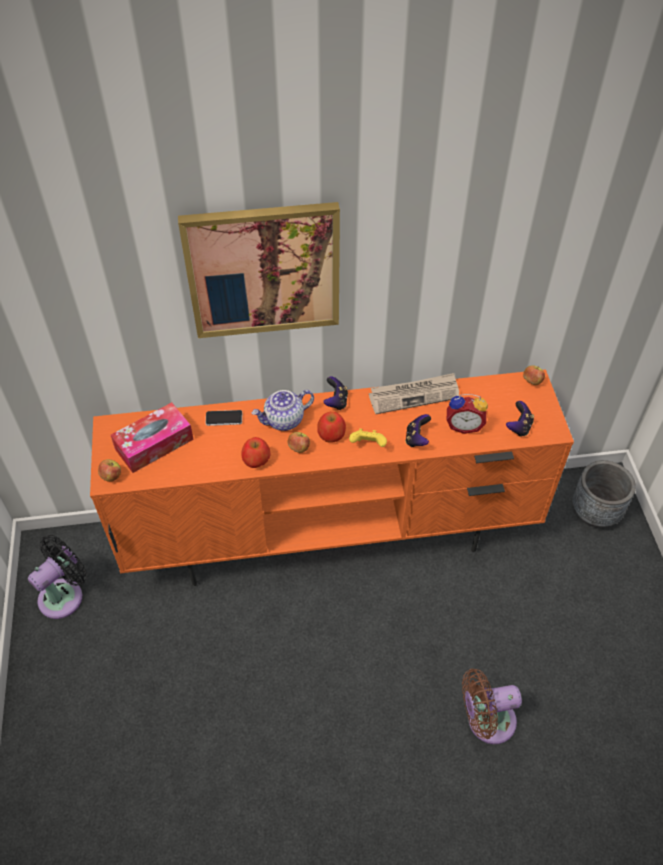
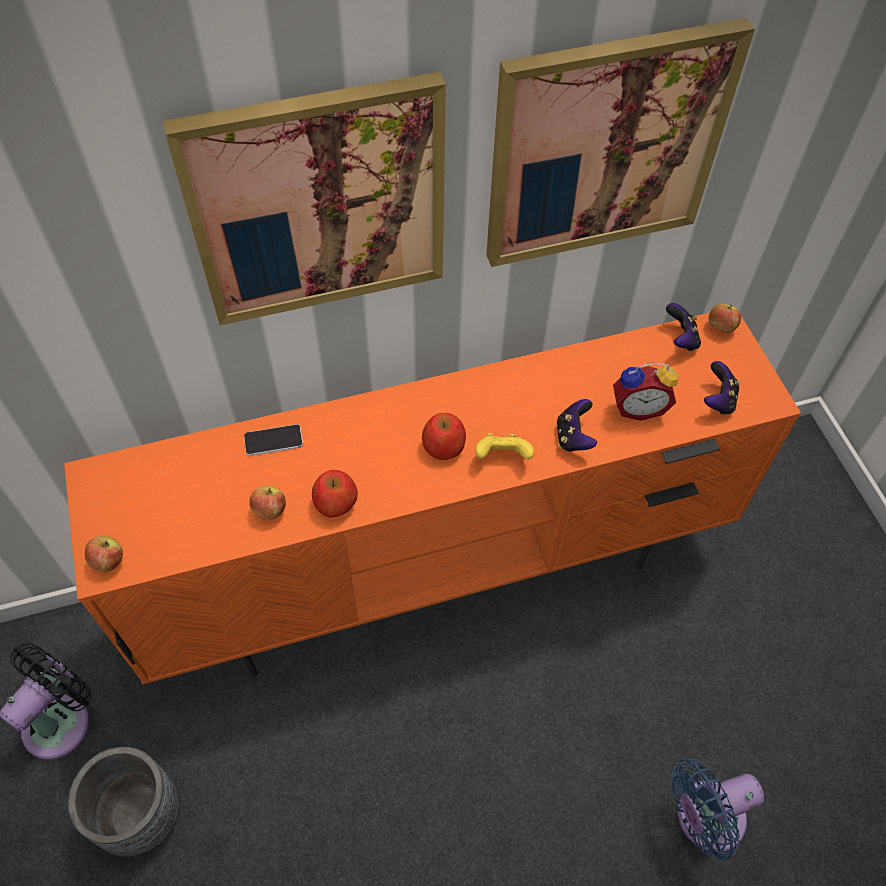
camera: 10 degrees left, 5 degrees up
tissue box [111,402,194,473] -> none
teapot [251,390,314,431] -> none
apple [288,432,310,453] -> apple moved to [249,486,286,520]
game controller [324,376,348,410] -> game controller moved to [666,303,701,351]
newspaper [369,373,459,414] -> none
brown fan [462,669,522,744] -> blue fan [671,759,764,861]
grey planter [572,460,636,528] -> grey planter moved to [68,747,179,857]
none -> picture [486,18,755,267]

